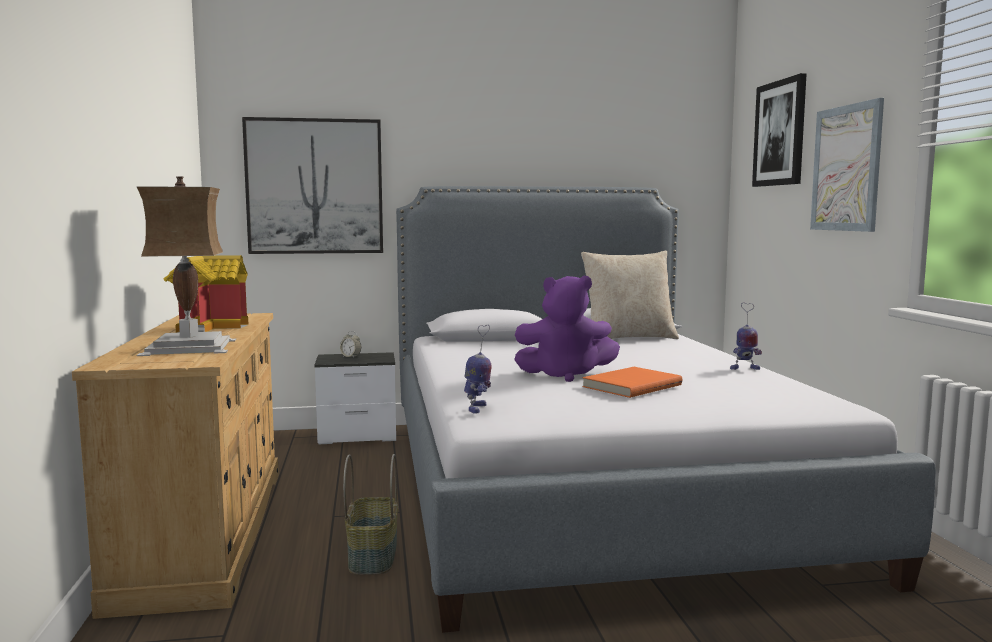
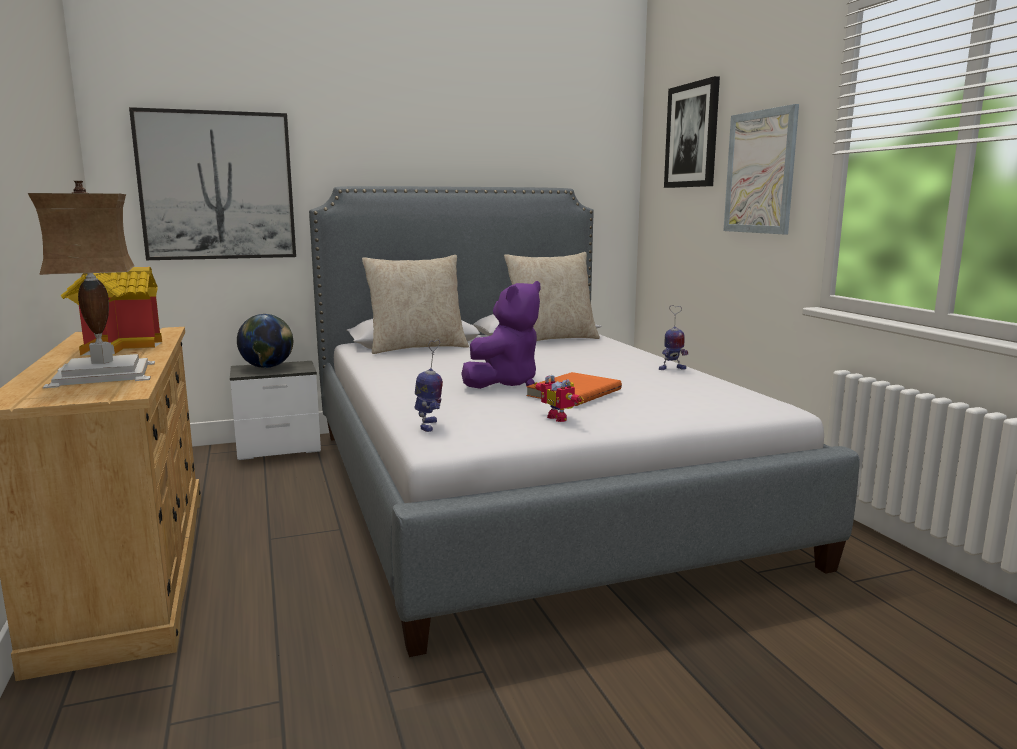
camera: 10 degrees left, 5 degrees up
alarm clock [340,331,361,357] -> globe [237,314,293,368]
basket [343,454,398,575] -> none
purple plush toy [514,275,620,382] -> purple plush toy turned 45 degrees counterclockwise [461,281,540,389]
none -> beige pillow [362,255,469,354]
none -> toy robot [534,375,584,422]

